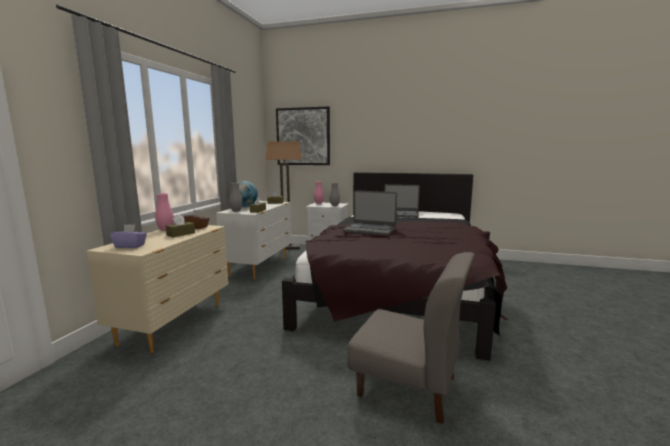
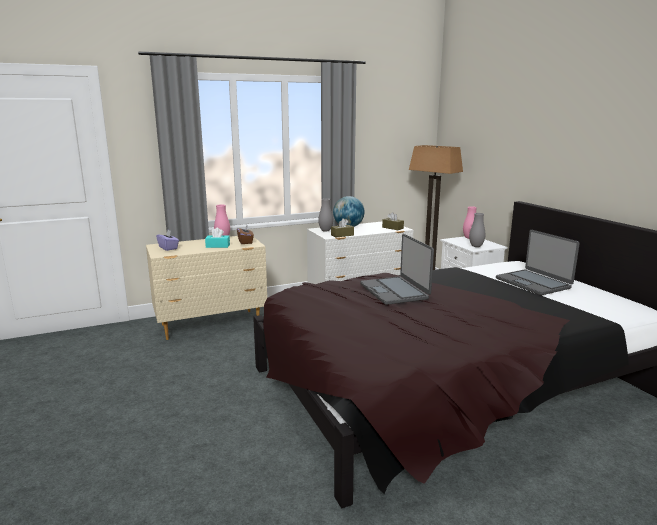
camera: 50 degrees right, 5 degrees up
brown tissue box [166,214,195,237] -> turquoise tissue box [205,227,230,248]
picture [276,106,330,165] -> none
grey chair [347,252,475,424] -> none

